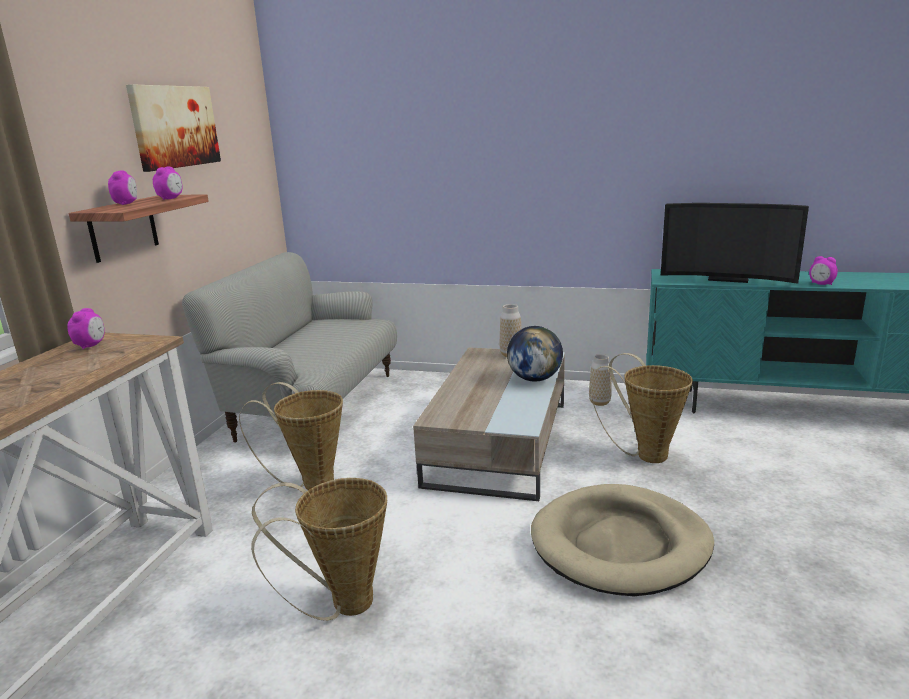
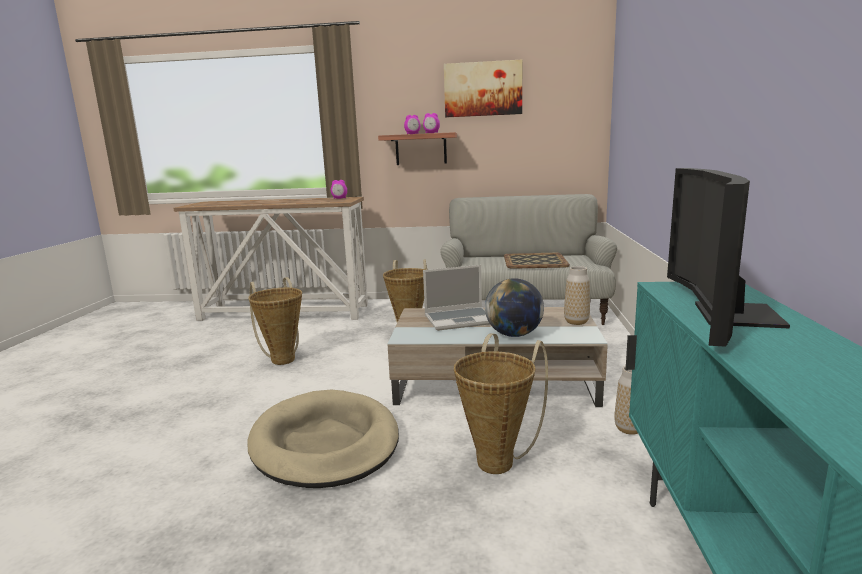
camera: 80 degrees right, 5 degrees down
alarm clock [809,256,838,285] -> none
none -> laptop [423,265,490,331]
none -> tray [504,253,570,269]

